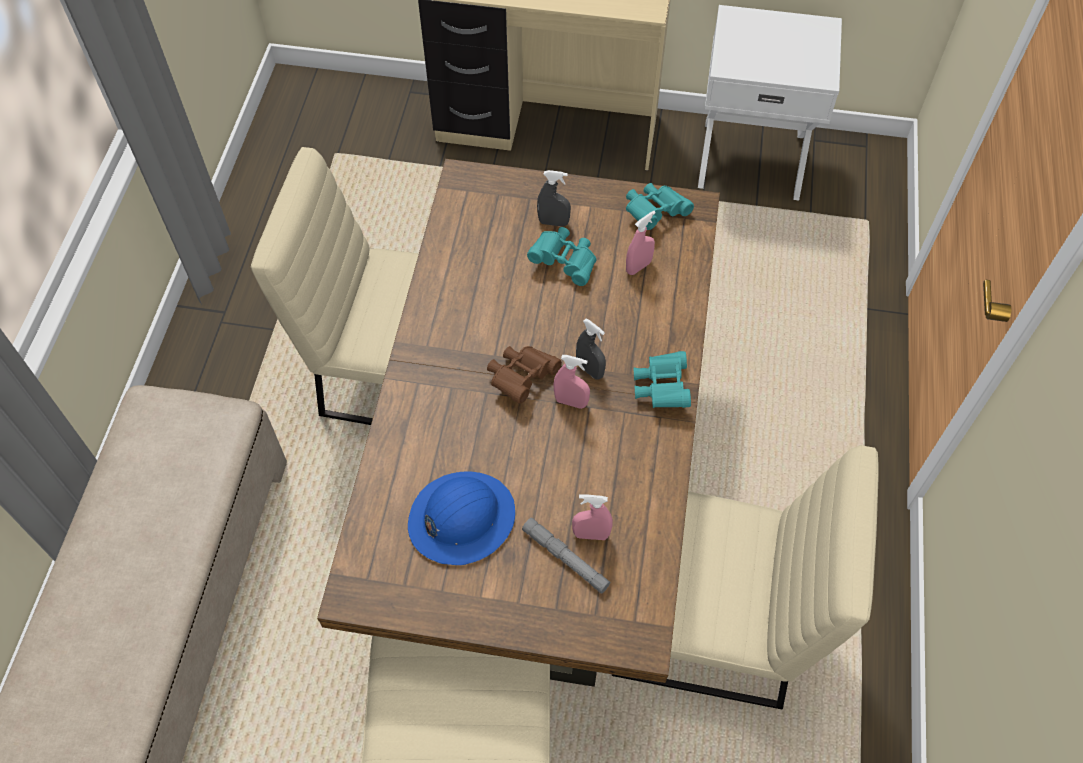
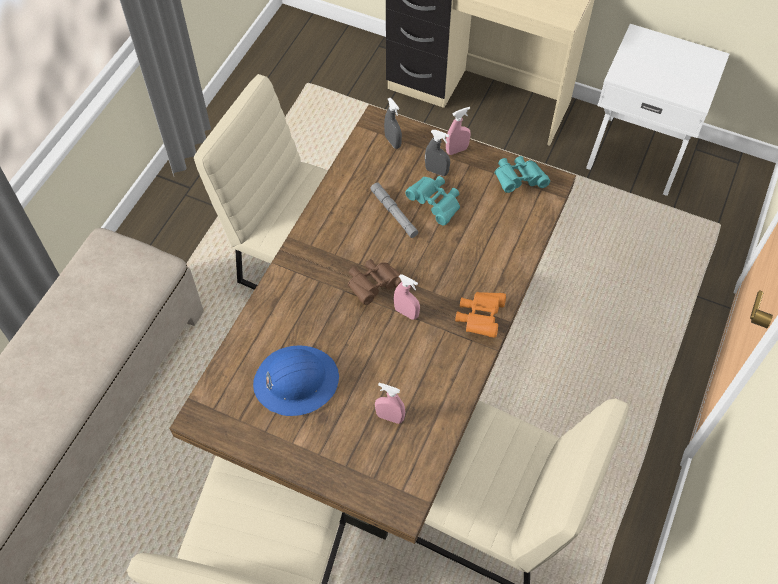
camera: 15 degrees right, 0 degrees up
grey flashlight [522,517,610,594] -> grey flashlight moved to [370,183,419,238]
grey spray bottle [576,319,606,380] -> grey spray bottle moved to [384,98,402,149]
pink spray bottle [626,211,656,275] -> pink spray bottle moved to [446,107,471,155]
turquoise binoculars [633,351,691,408] -> orange binoculars [455,292,506,338]

